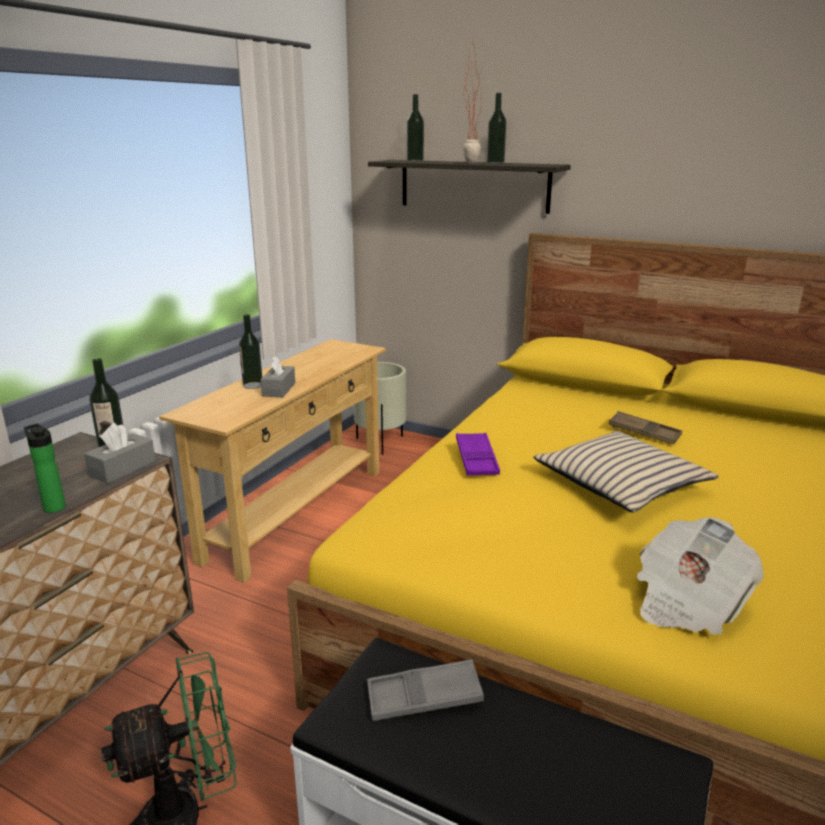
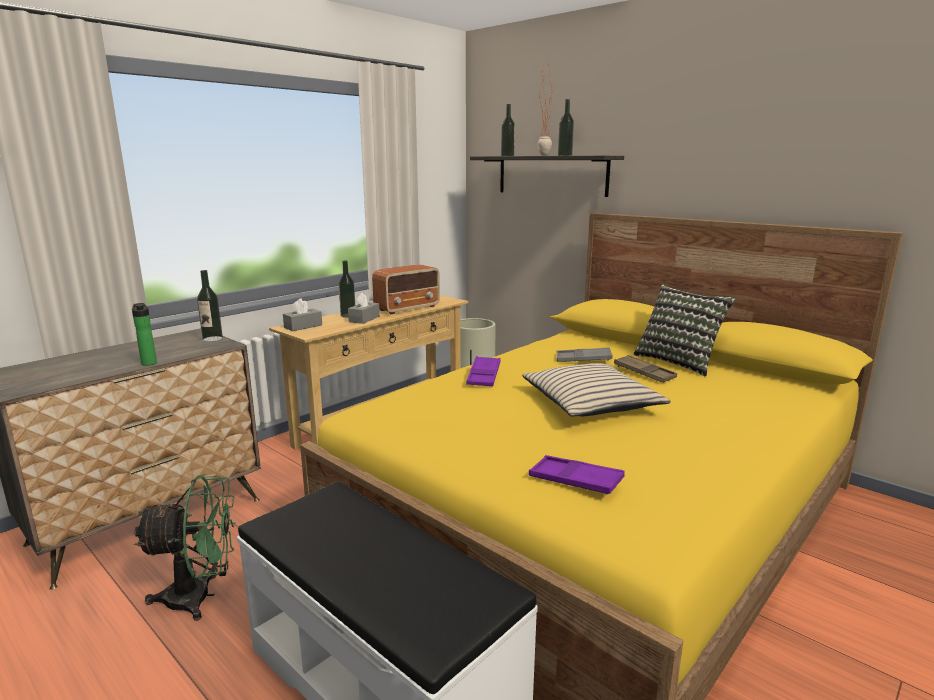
camera: 15 degrees right, 5 degrees down
grey tissue box [84,423,156,484] -> grey tissue box moved to [283,298,322,331]
grey tray [367,659,484,721] -> grey tray moved to [556,347,612,362]
newspaper [637,517,764,635] -> purple tray [529,455,625,494]
none -> radio [372,265,440,314]
none -> pillow [633,284,736,376]

